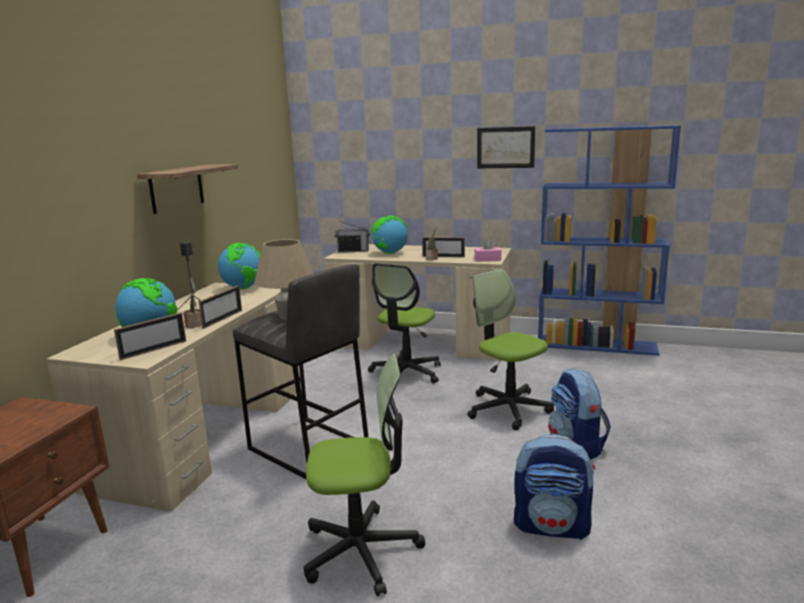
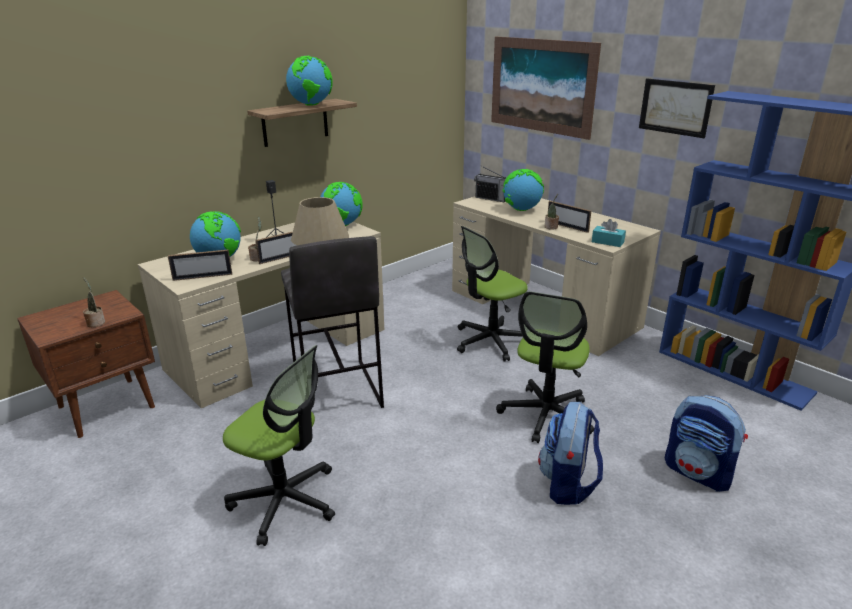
camera: 30 degrees right, 10 degrees up
office chair [467,269,554,430] -> office chair turned 150 degrees counterclockwise [496,292,594,443]
pink tissue box [475,239,502,262] -> turquoise tissue box [592,219,626,247]
backpack [514,434,596,540] -> backpack moved to [665,395,748,492]
none -> potted plant [83,277,105,327]
none -> globe [286,56,333,106]
none -> picture [491,37,601,140]

